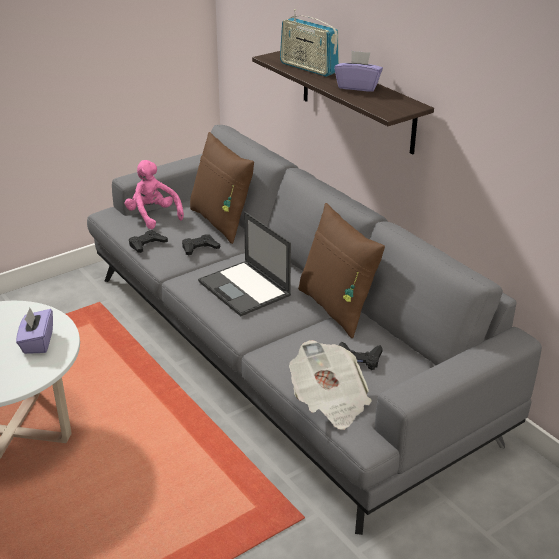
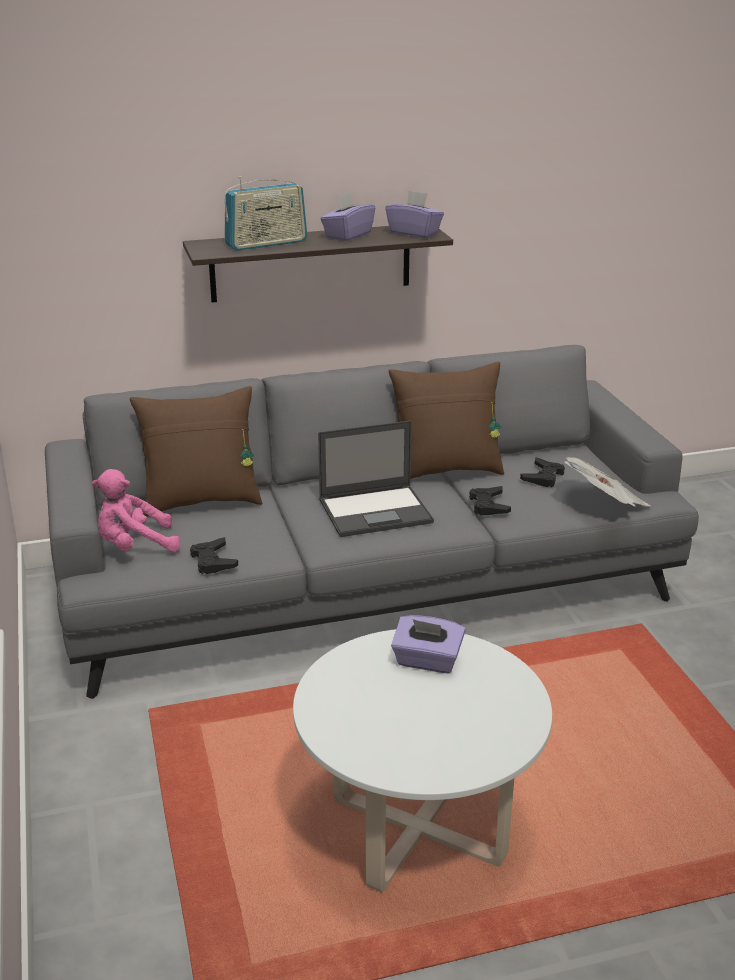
camera: 70 degrees left, 5 degrees down
black game controller [182,234,220,256] -> black game controller moved to [469,486,511,515]
none -> purple tissue box [385,191,444,238]

